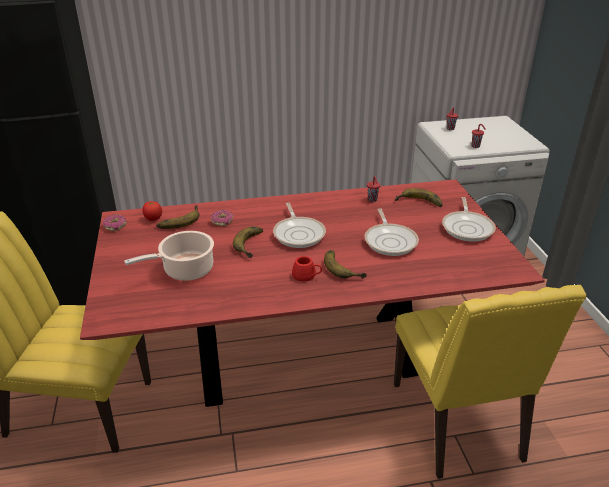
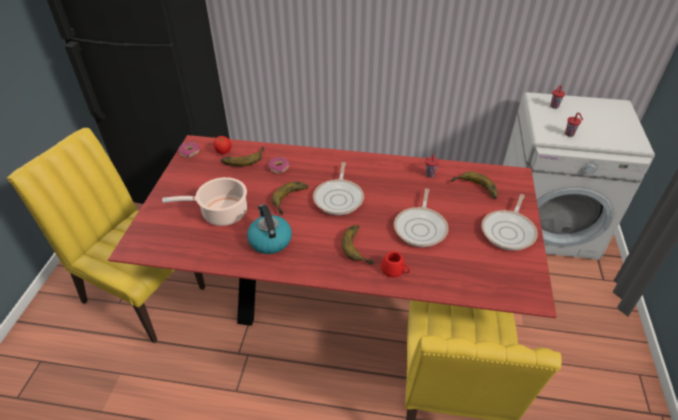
camera: 20 degrees right, 10 degrees up
red mug [292,256,322,281] -> red mug moved to [381,251,410,277]
none -> kettle [247,204,292,254]

